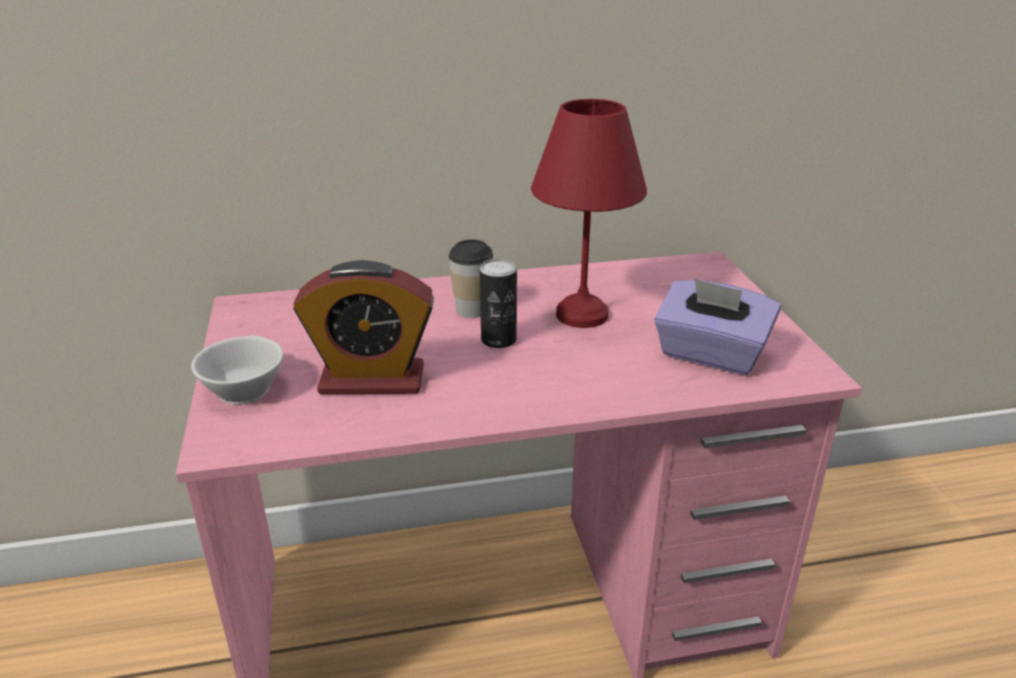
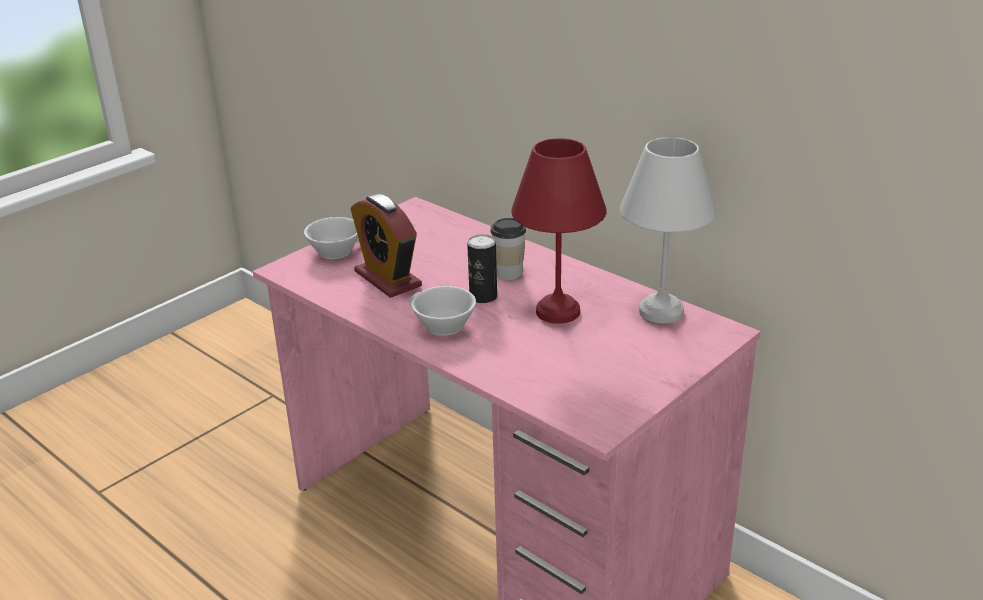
camera: 55 degrees right, 0 degrees up
purple tissue box [654,278,781,375] -> none
none -> white cup [409,286,476,336]
none -> white table lamp [620,137,717,323]

